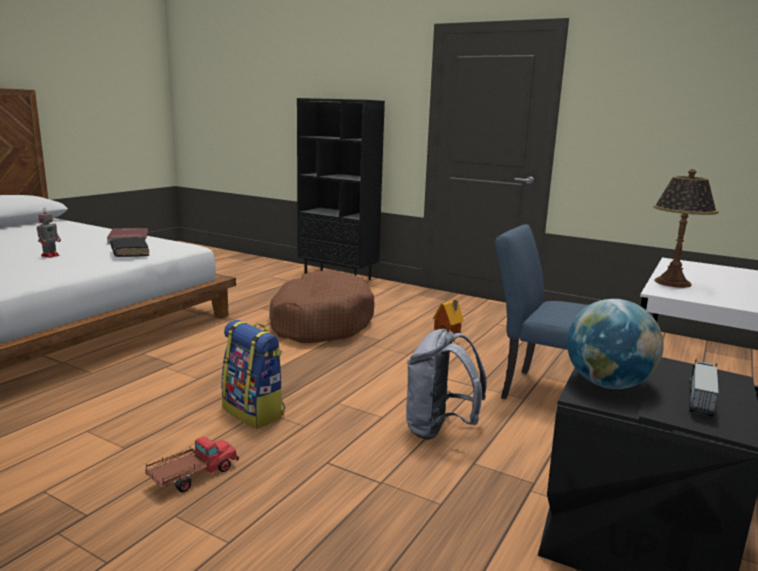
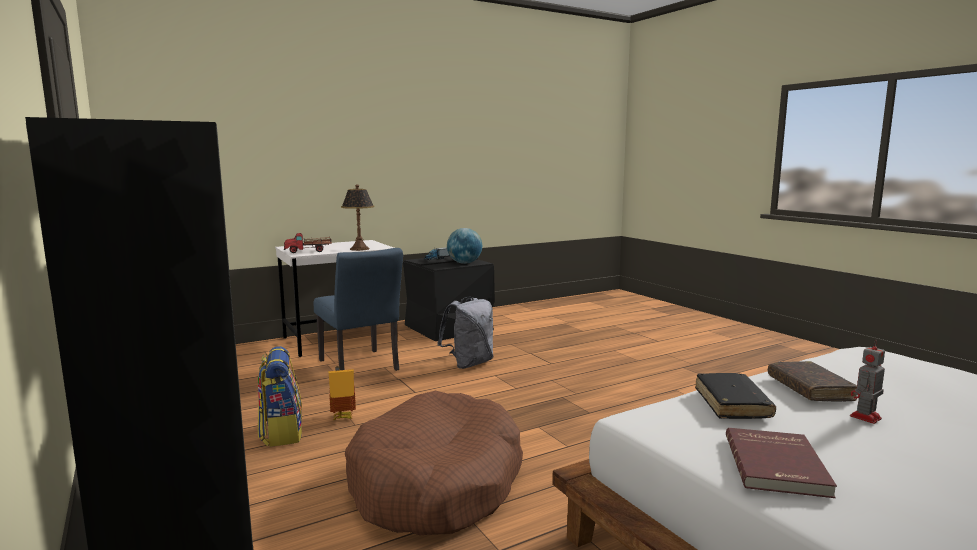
camera: 150 degrees left, 5 degrees down
toy truck [145,436,239,492] -> toy truck moved to [284,233,332,253]
backpack [221,320,285,428] -> backpack moved to [258,346,302,447]
none -> brown book [768,361,857,401]

